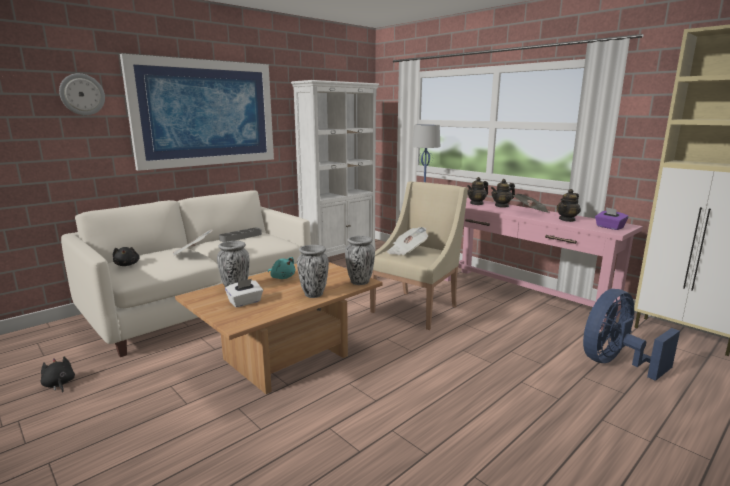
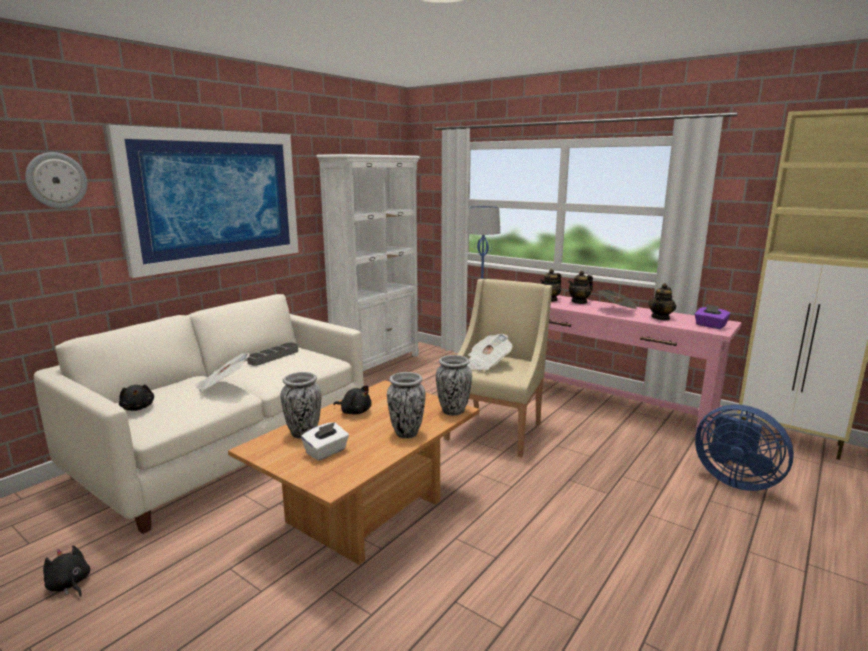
camera: 10 degrees left, 0 degrees up
turquoise plush toy [268,257,295,279] -> black plush toy [334,386,371,414]
blue fan [583,289,680,381] -> blue fan turned 90 degrees counterclockwise [695,404,794,491]

